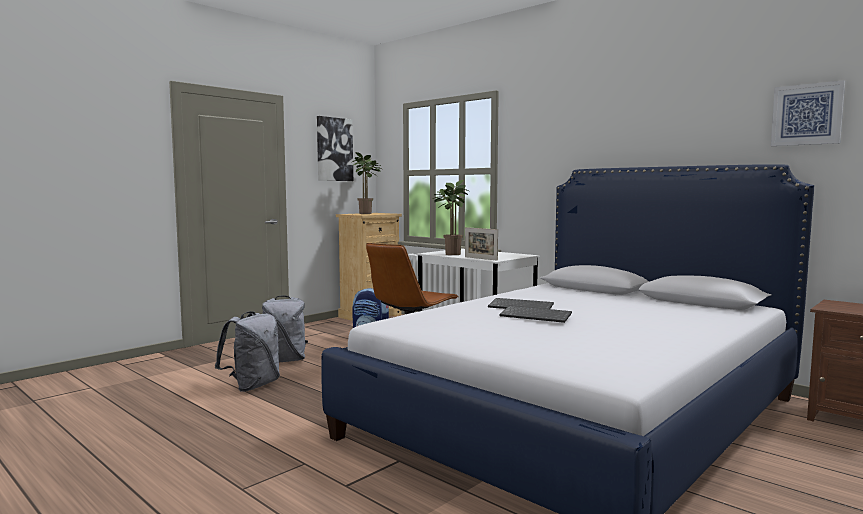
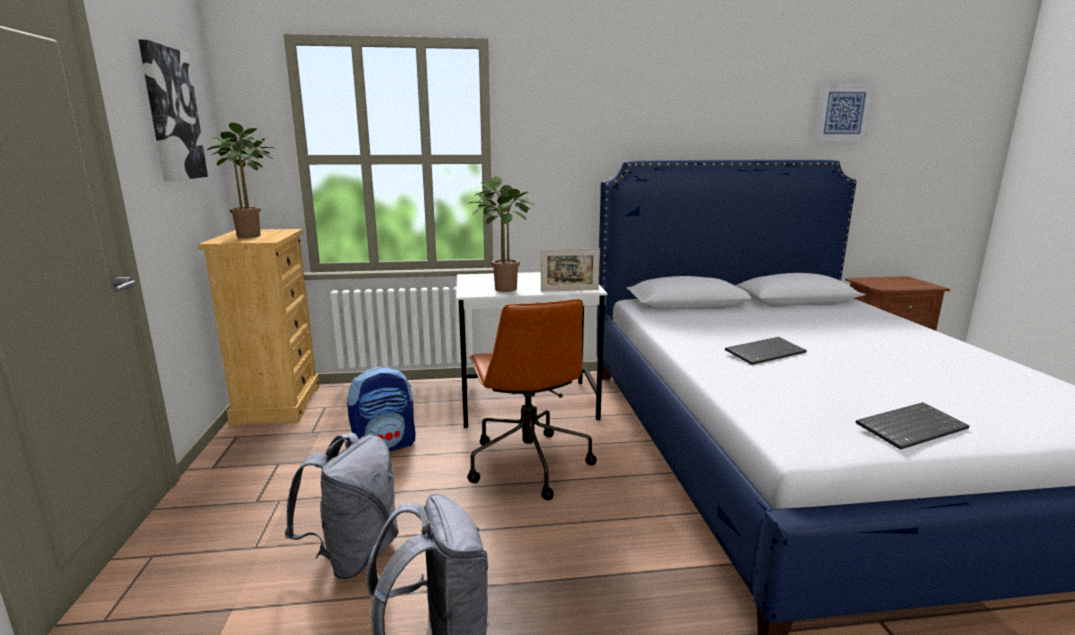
camera: 50 degrees left, 10 degrees up
keyboard [499,306,572,323] -> keyboard moved to [855,402,969,450]

